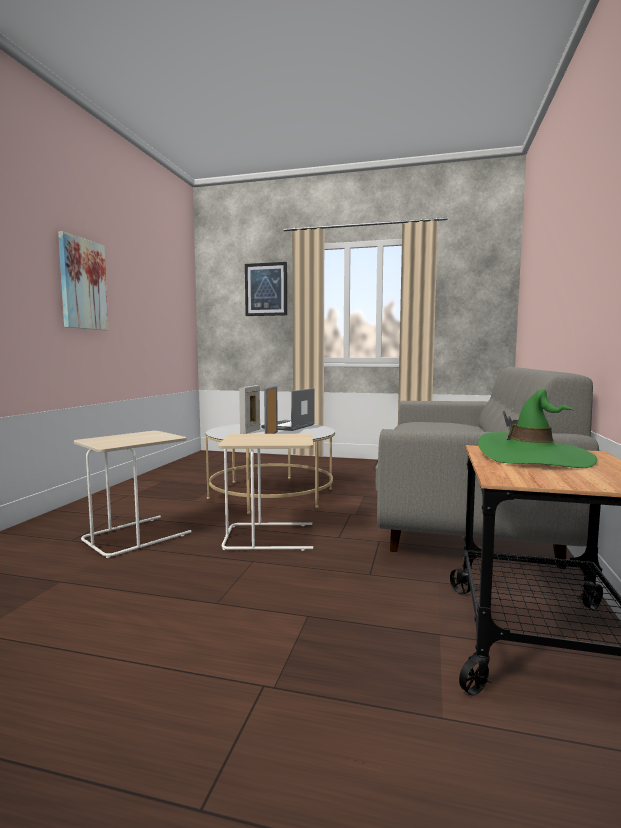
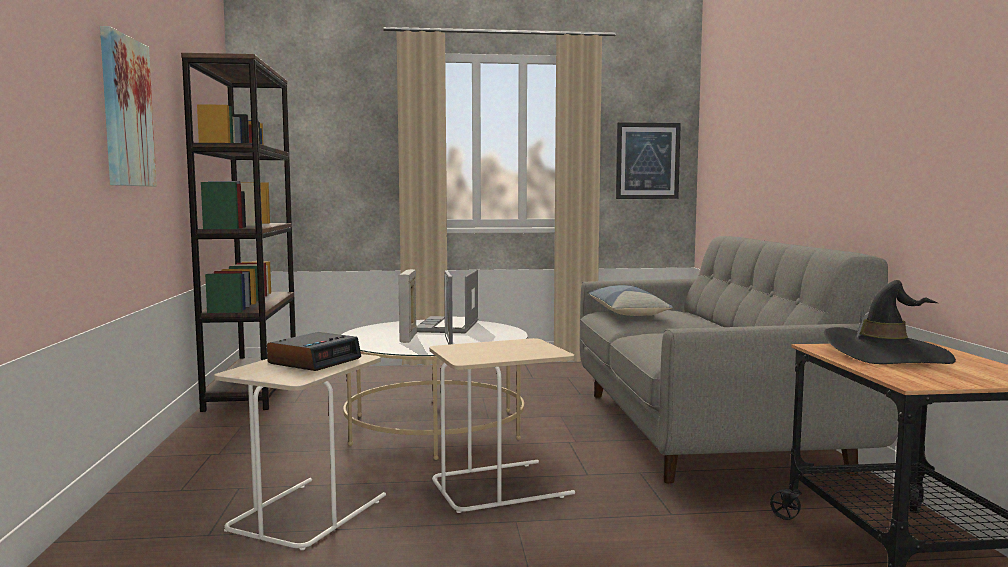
camera: 20 degrees left, 0 degrees up
picture [245,262,287,316] -> picture moved to [616,122,681,199]
green hat [478,389,597,468] -> black hat [824,280,956,364]
none -> brown bookcase [181,53,296,412]
none -> alarm clock [267,332,361,371]
none -> pillow [587,285,673,316]

